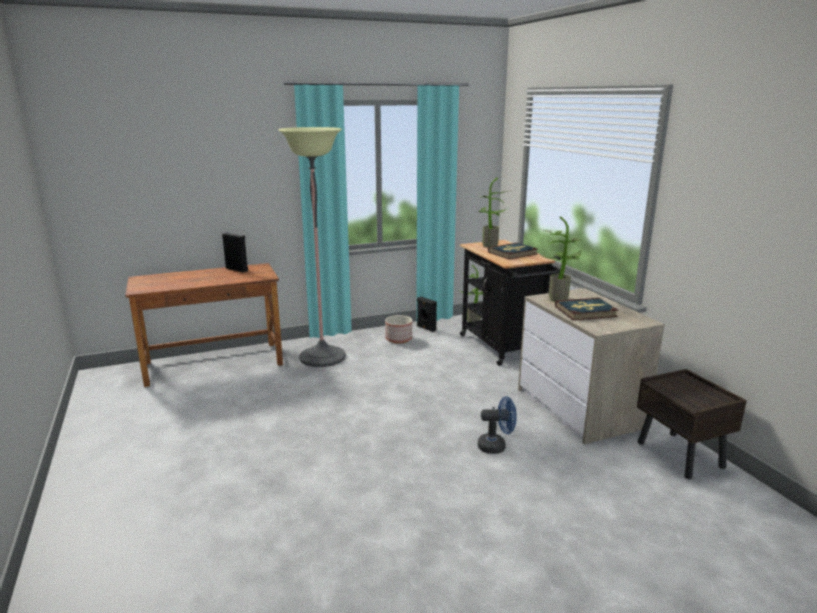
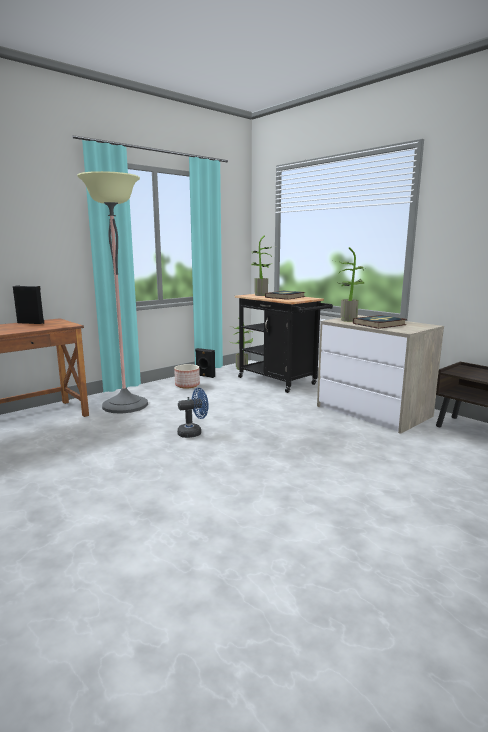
camera: 20 degrees left, 5 degrees down
blue fan [478,396,517,454] -> blue fan moved to [177,388,209,438]

